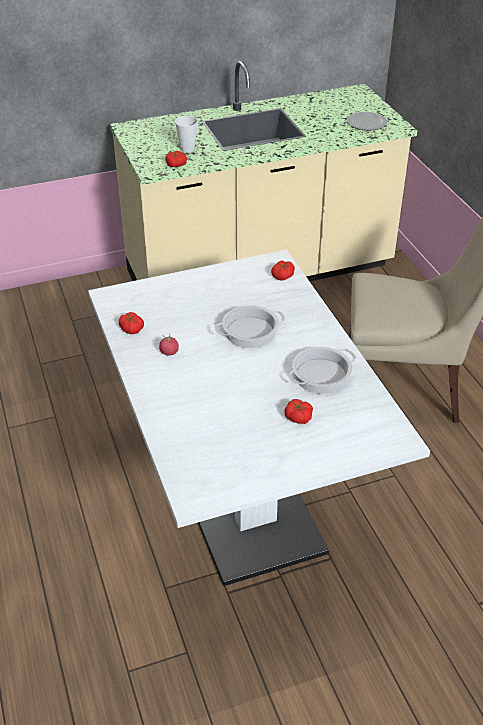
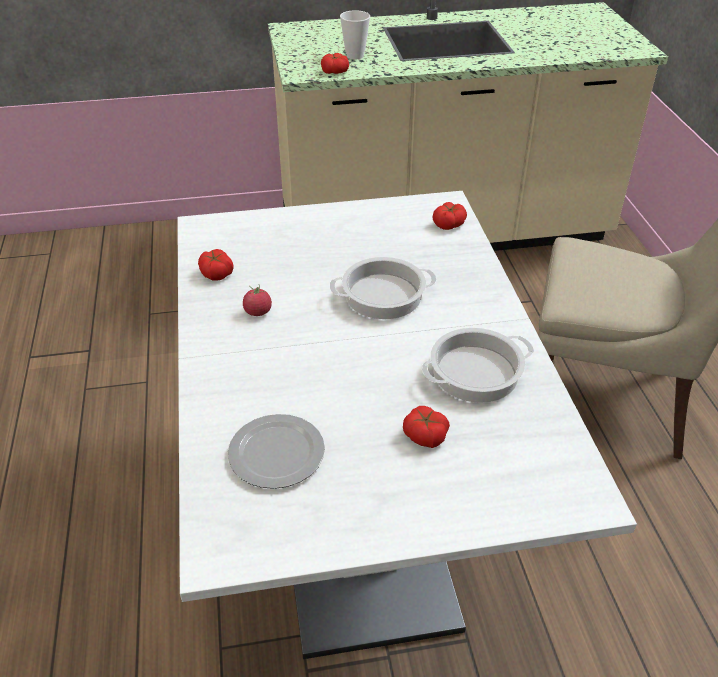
camera: 10 degrees right, 0 degrees up
plate [347,112,387,131] -> plate moved to [228,414,325,489]

